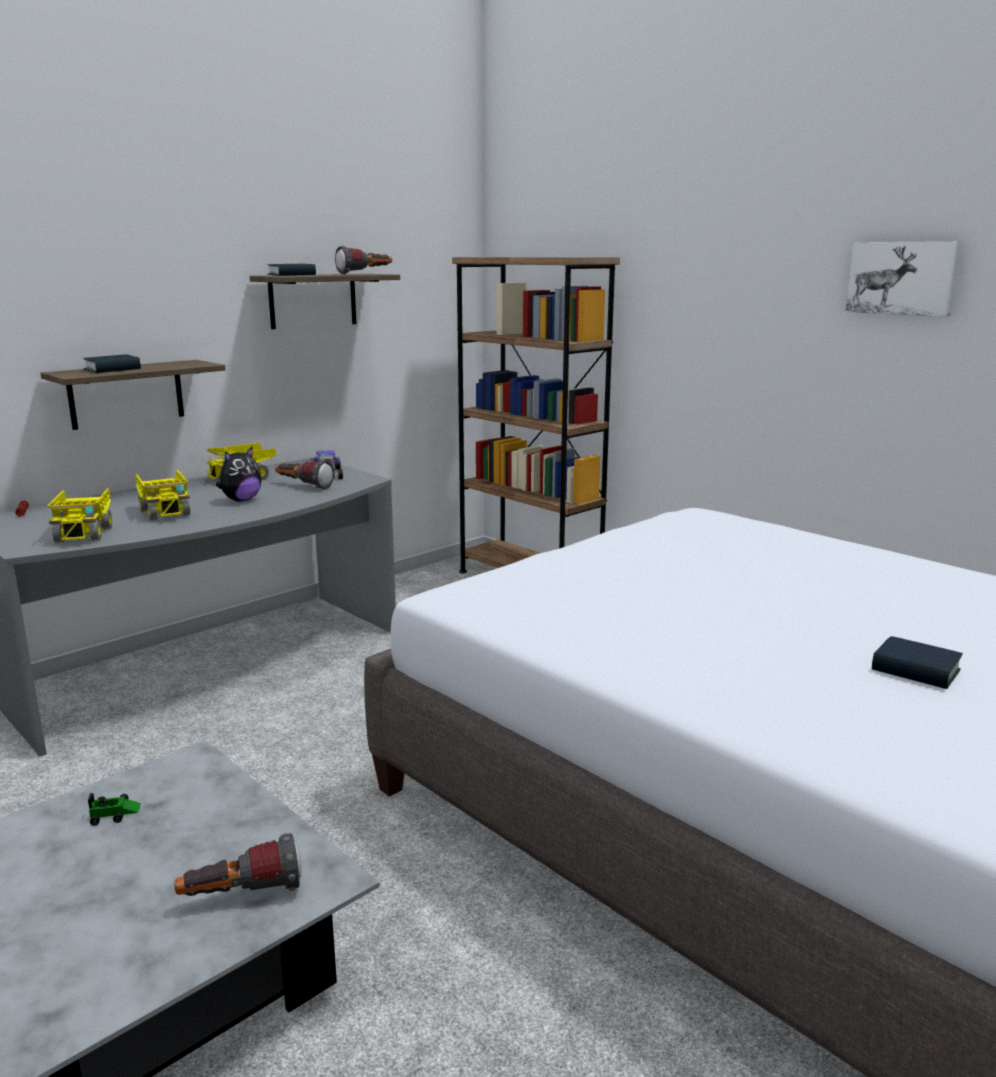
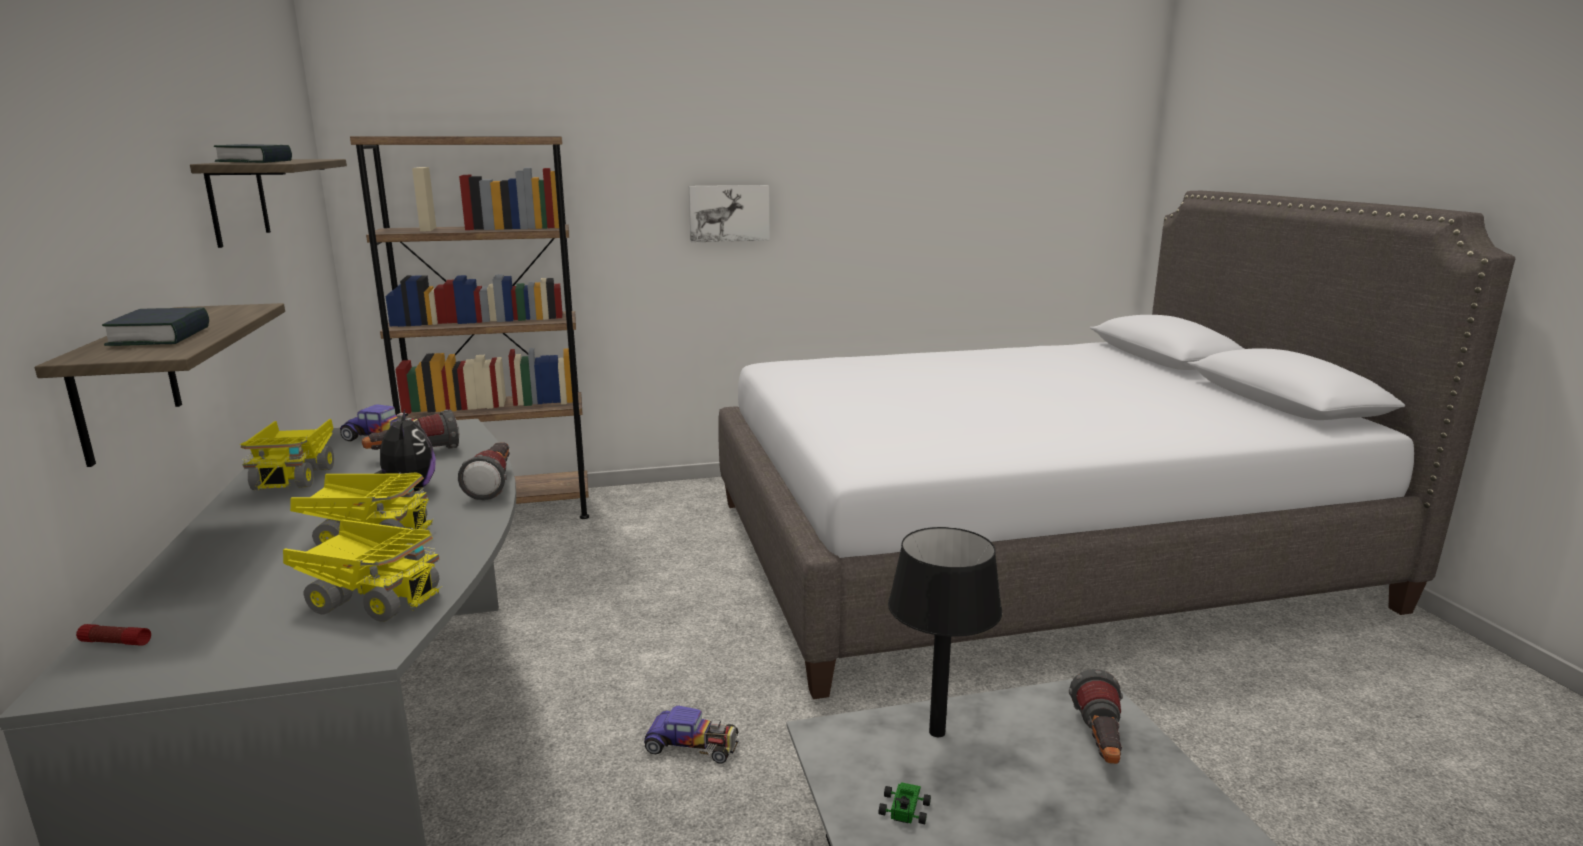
camera: 60 degrees left, 0 degrees up
flashlight [335,246,392,275] -> flashlight moved to [458,442,510,500]
picture [845,241,961,317] -> picture moved to [689,185,769,242]
book [872,636,963,689] -> none
none -> toy car [644,706,738,764]
none -> black table lamp [888,527,1002,737]

